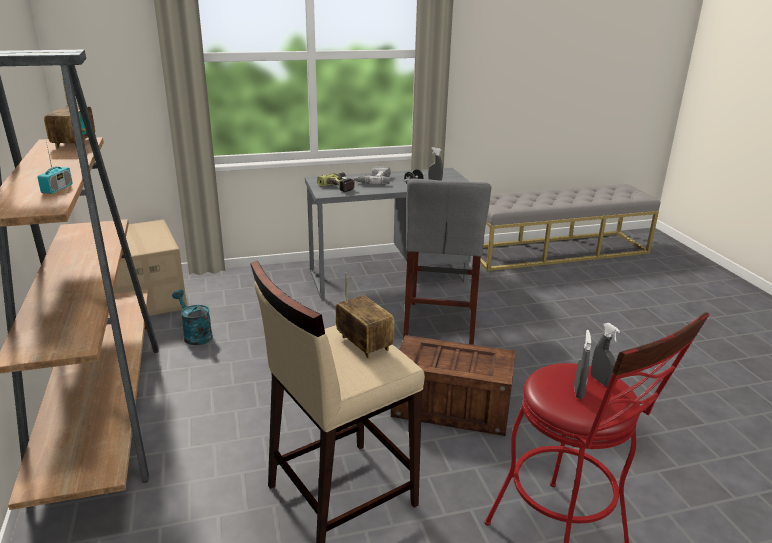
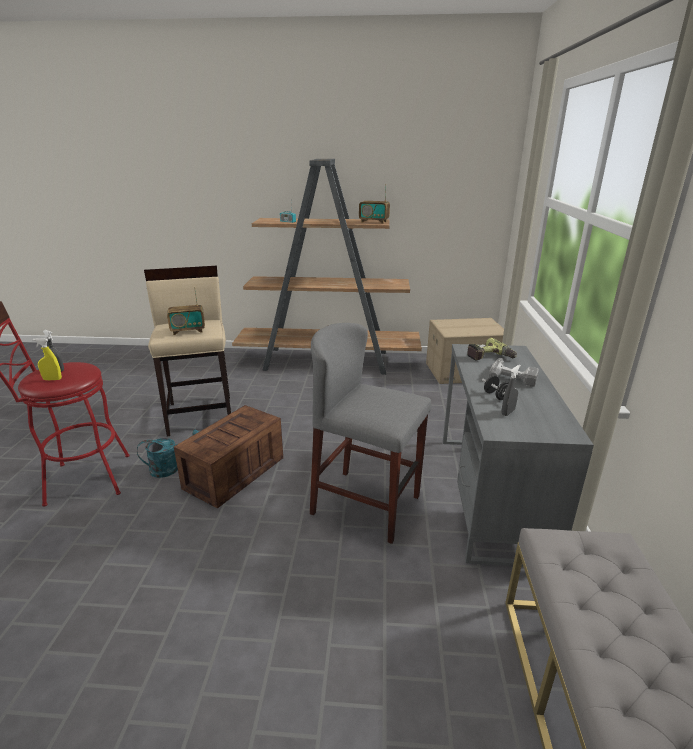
camera: 110 degrees right, 0 degrees up
turquoise watering can [172,290,213,345] -> turquoise watering can moved to [137,430,199,478]
grey spray bottle [591,323,620,386] -> yellow spray bottle [33,338,62,380]

